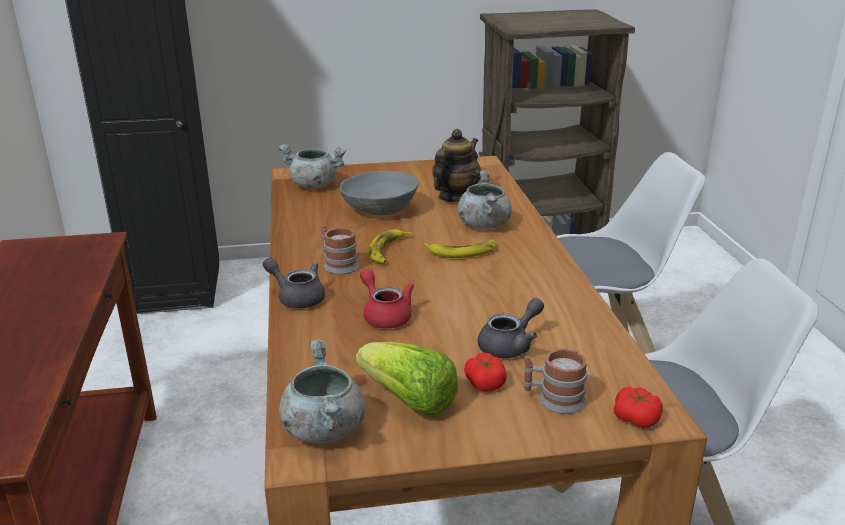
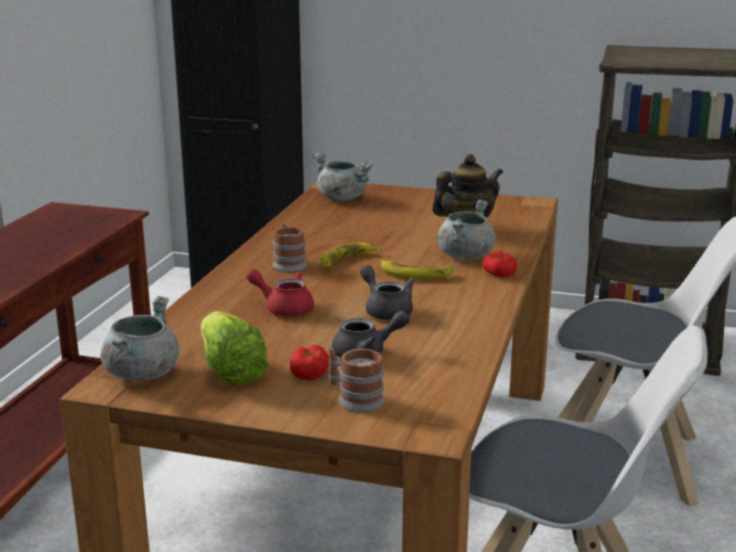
camera: 25 degrees right, 5 degrees down
grey teapot [263,257,325,308] -> grey teapot moved to [360,265,415,320]
grey bowl [339,171,419,215] -> none
red teapot [360,268,414,328] -> red teapot turned 60 degrees counterclockwise [246,269,314,317]
tomato [614,386,663,427] -> tomato moved to [482,251,517,277]

